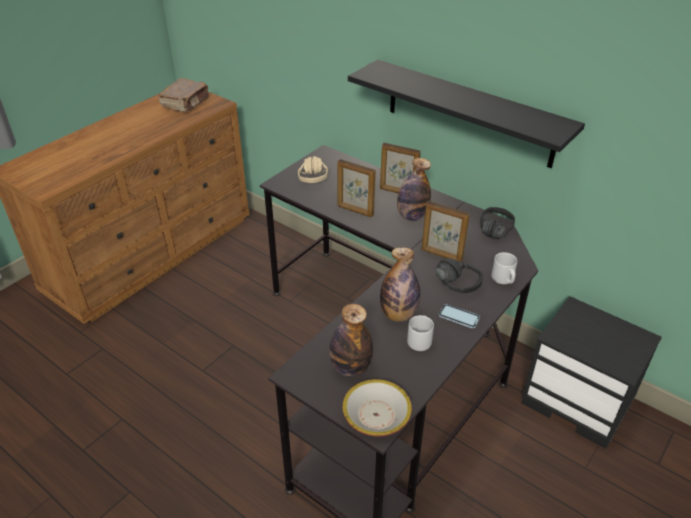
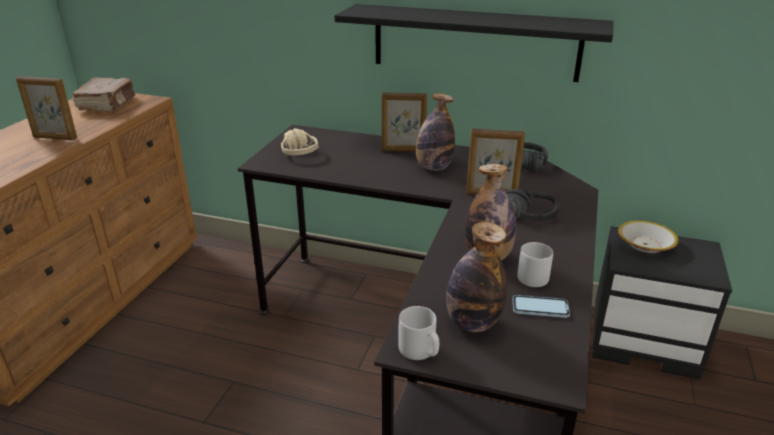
camera: 20 degrees left, 10 degrees down
picture frame [338,159,376,218] -> picture frame moved to [16,76,77,140]
bowl [342,379,412,437] -> bowl moved to [618,220,679,253]
phone [439,304,480,329] -> phone moved to [512,295,570,318]
grey mug [491,252,517,284] -> grey mug moved to [398,306,439,360]

